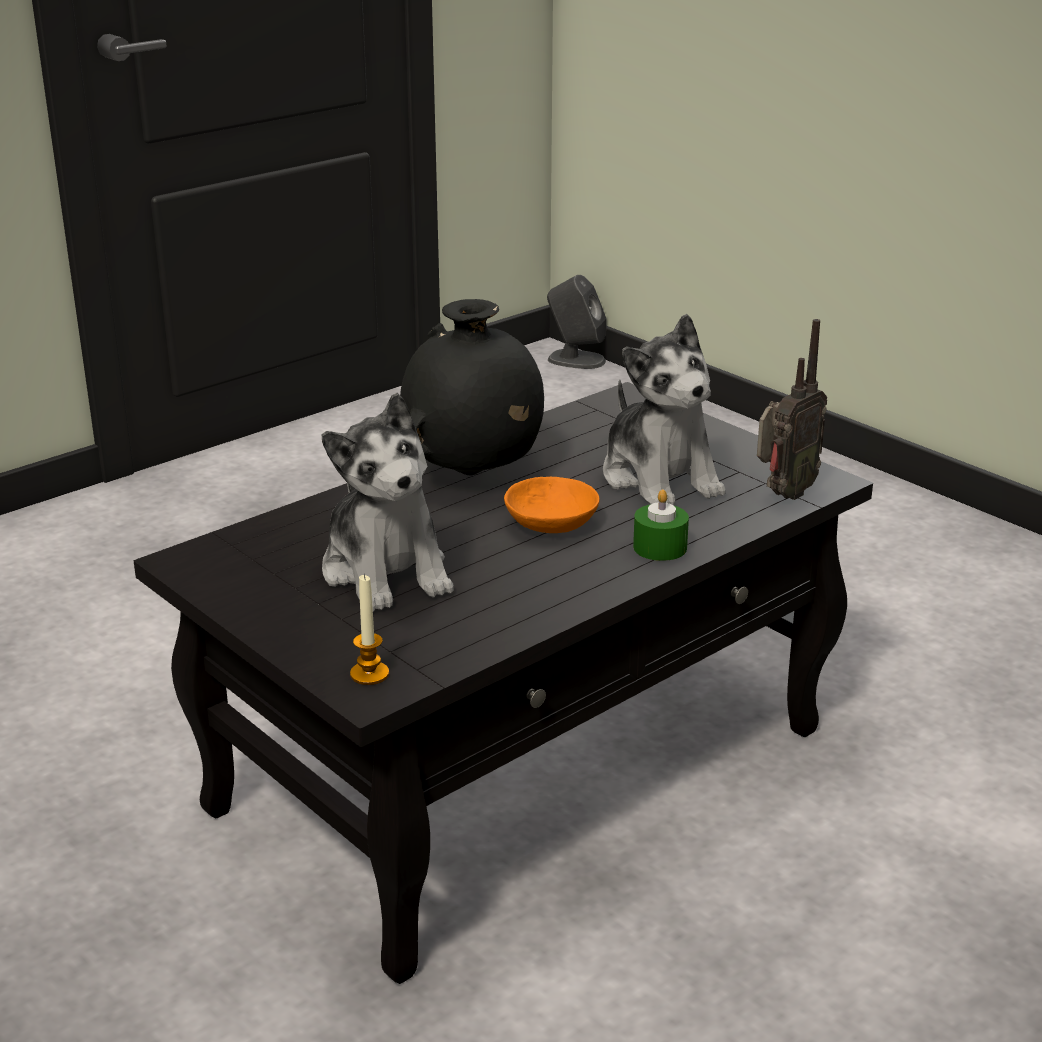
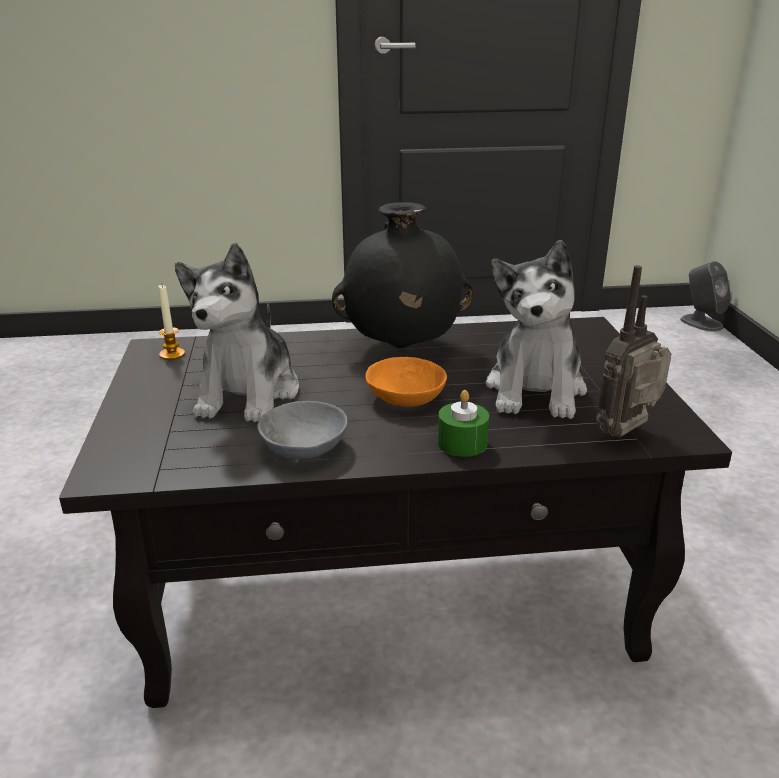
camera: 35 degrees right, 0 degrees up
candle [350,574,389,685] -> candle moved to [158,285,185,360]
radio [757,319,828,500] -> radio turned 150 degrees clockwise [596,265,671,438]
none -> grey bowl [257,401,348,460]

